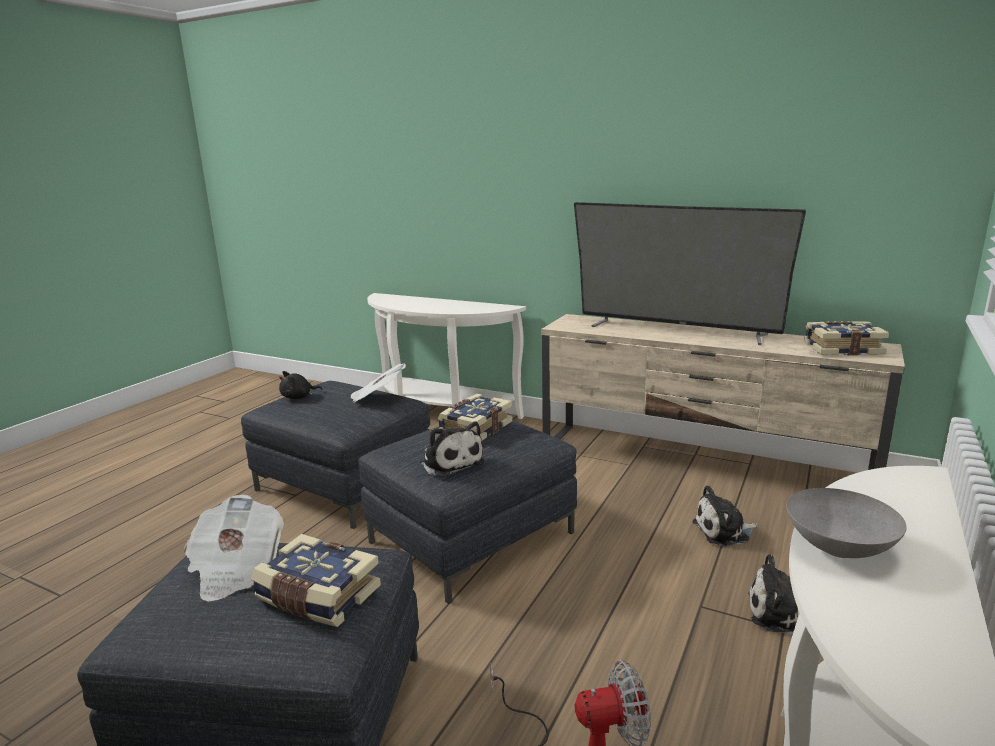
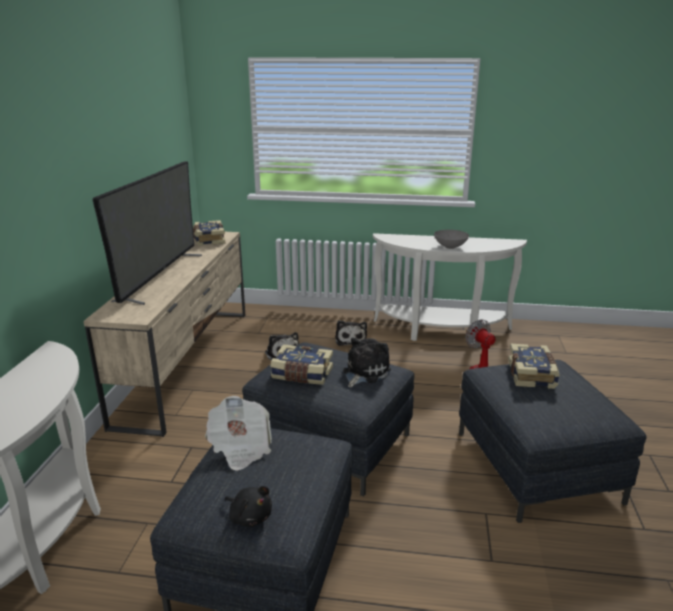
camera: 110 degrees left, 5 degrees up
newspaper [184,495,284,602] -> none

